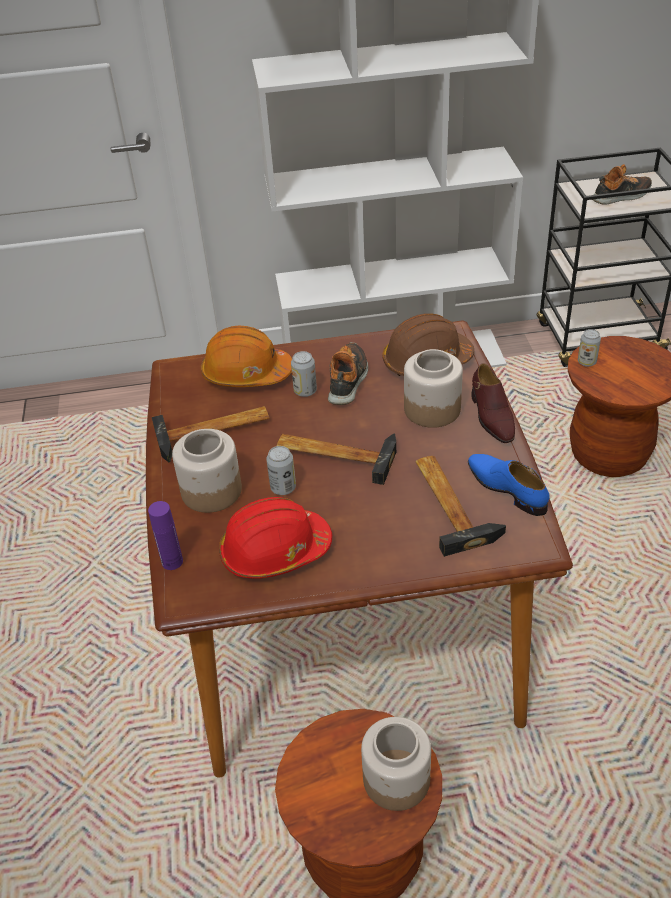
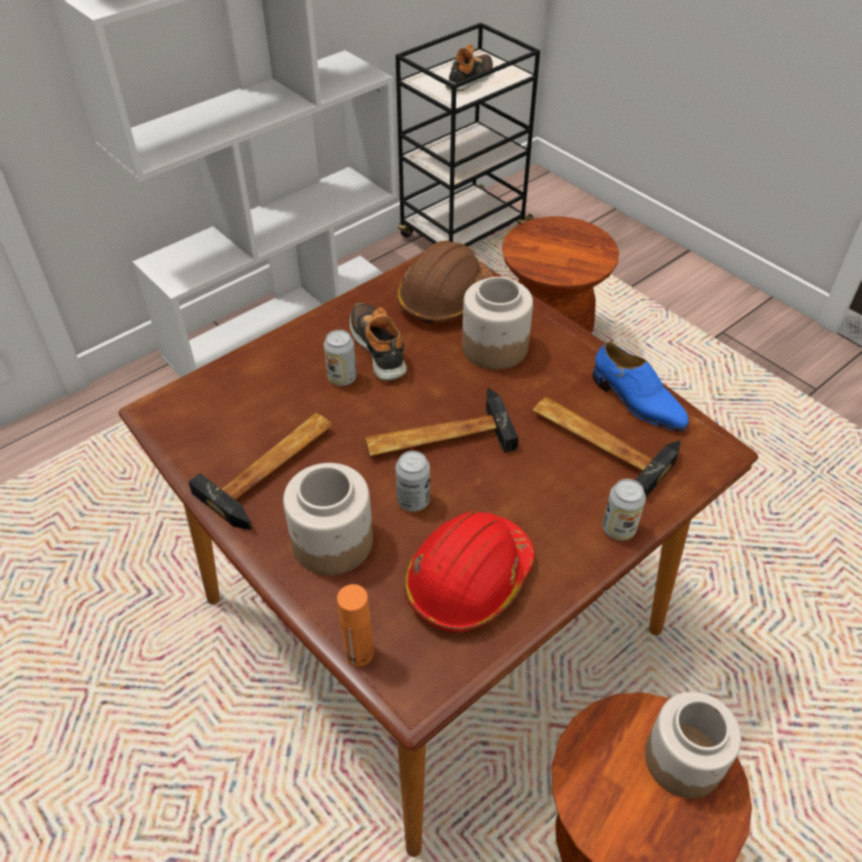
camera: 35 degrees left, 5 degrees up
purple bottle [148,501,183,570] -> orange bottle [337,584,374,667]
orange hard hat [201,325,292,387] -> none
blue shoe [468,454,549,516] -> blue shoe turned 150 degrees counterclockwise [593,342,689,431]
brown shoe [471,363,515,443] -> none
can [578,329,601,367] -> can moved to [602,479,646,541]

